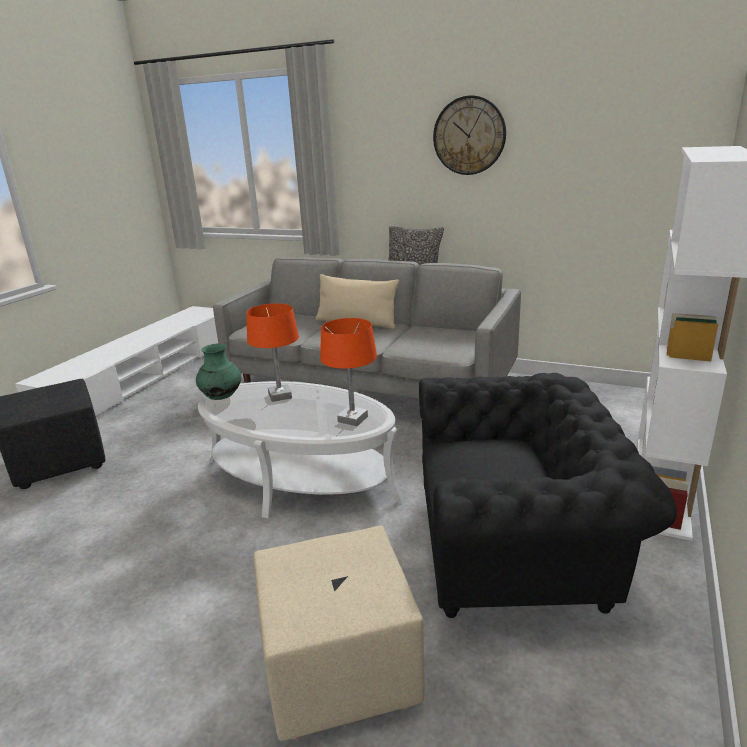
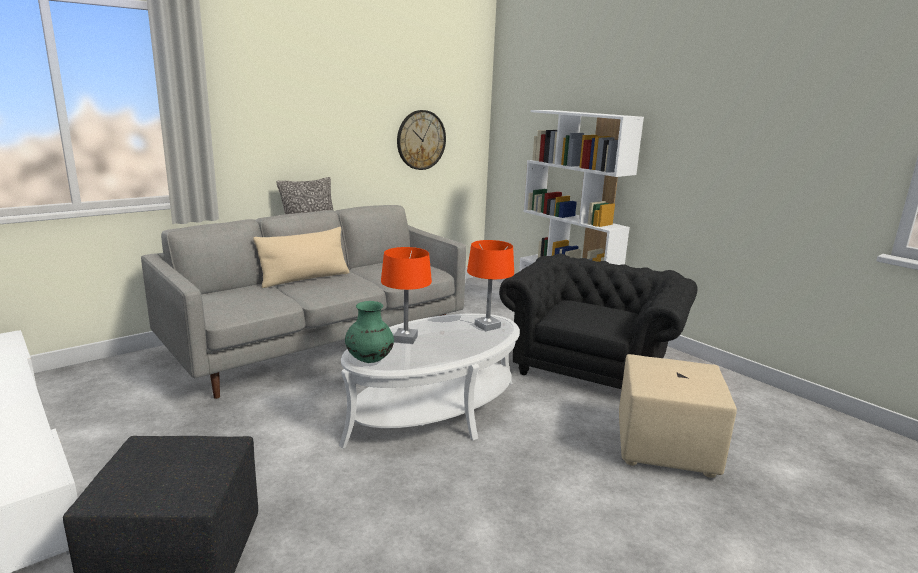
camera: 65 degrees left, 5 degrees down
wall clock [433,95,506,175] -> wall clock moved to [397,110,446,170]

